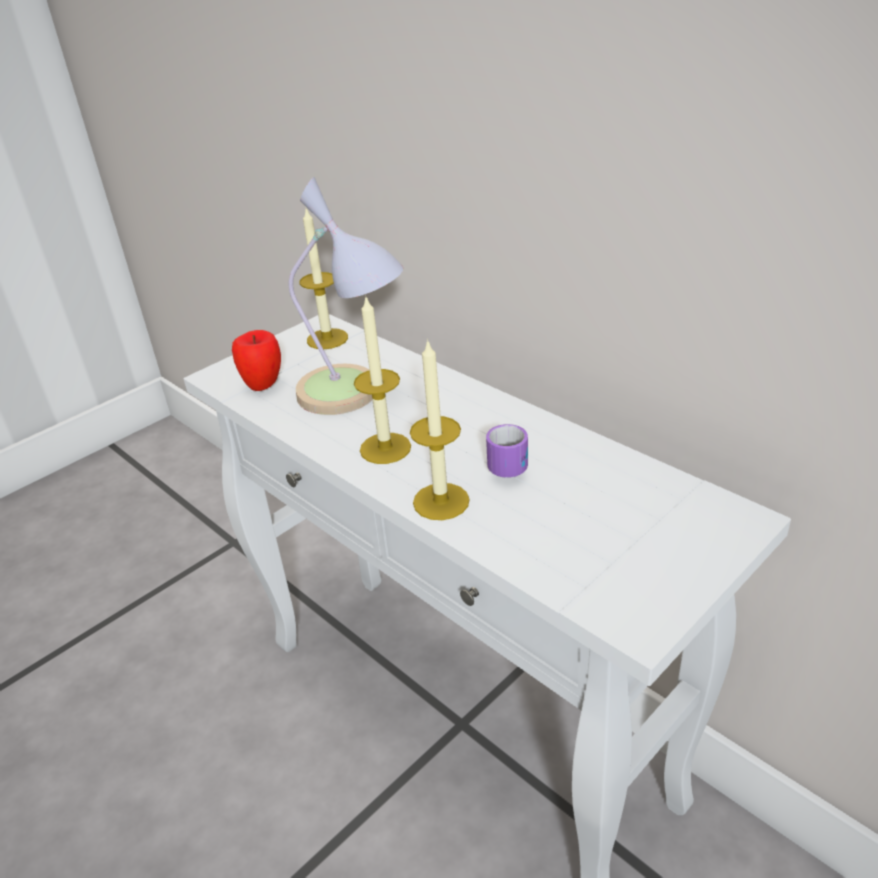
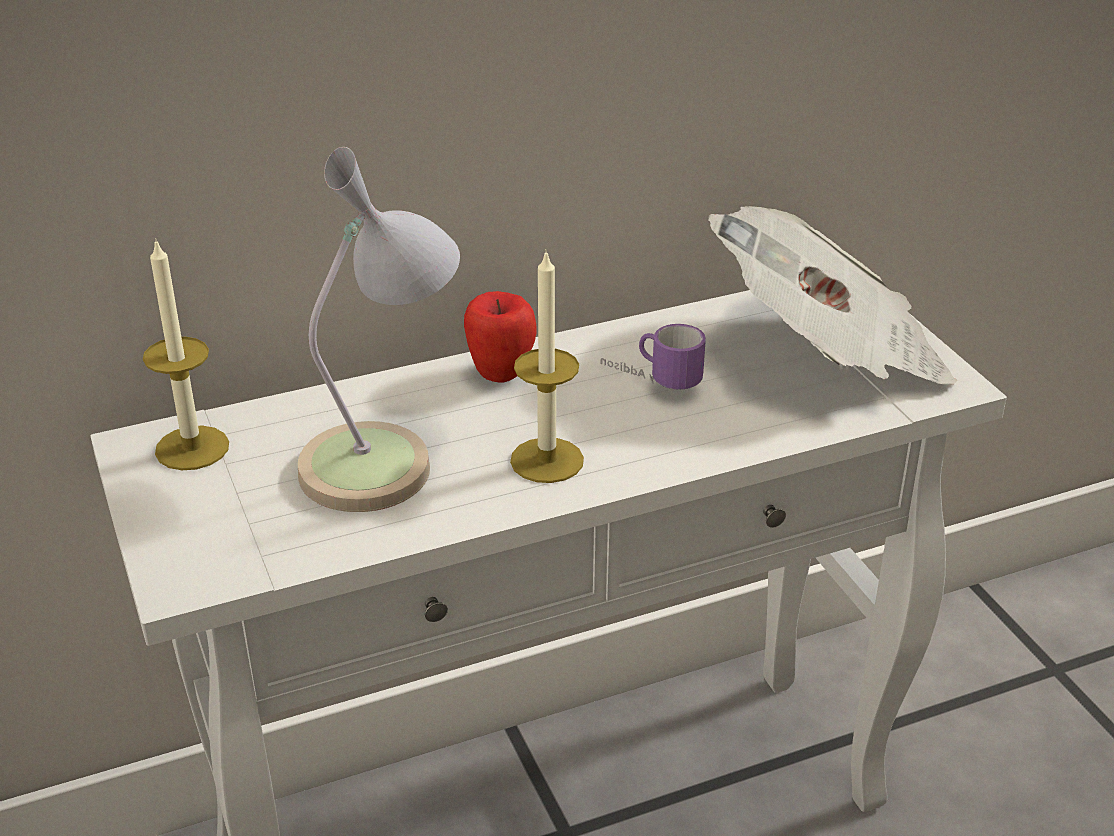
camera: 70 degrees left, 0 degrees up
apple [232,330,281,391] -> apple moved to [464,291,537,383]
candle [410,339,470,520] -> none
none -> newspaper [708,206,957,385]

